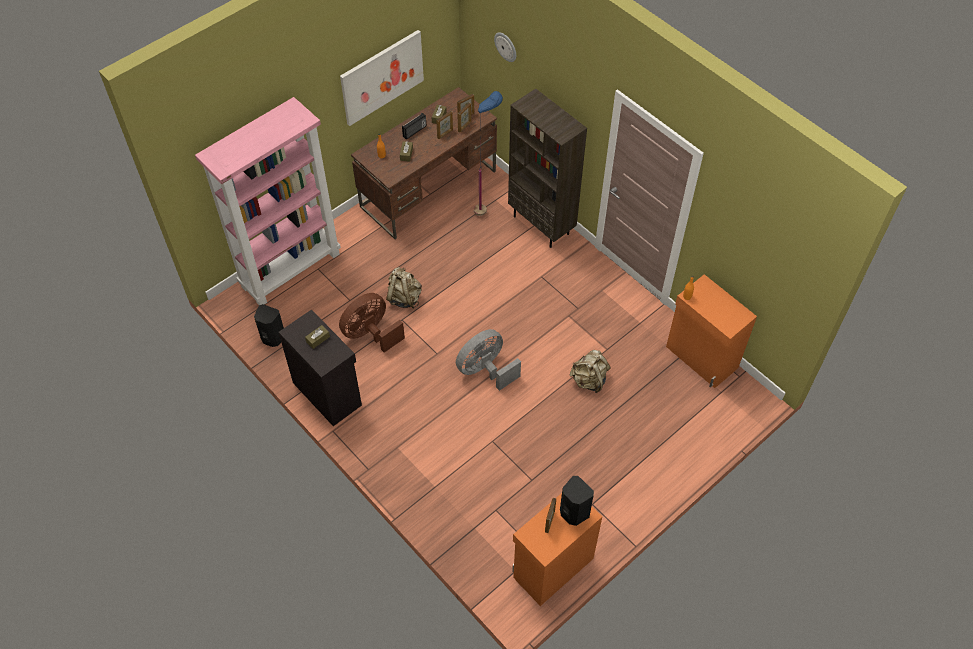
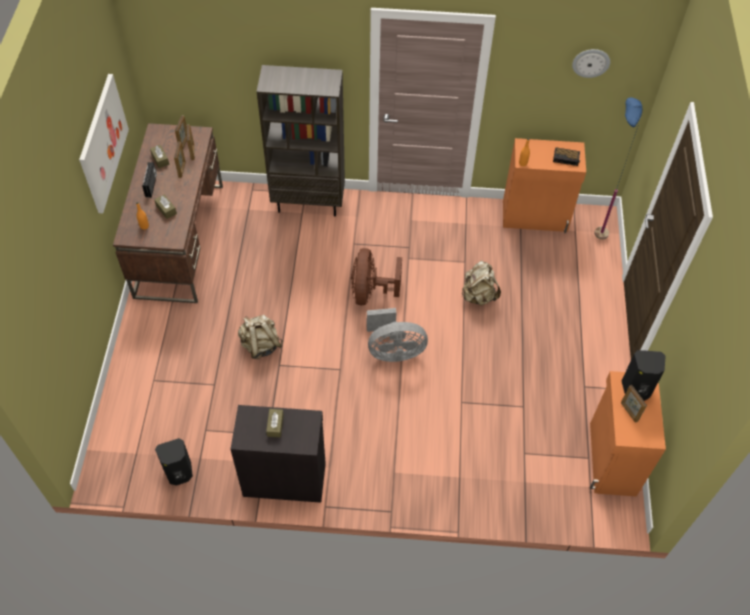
camera: 45 degrees left, 0 degrees up
pink bookcase [195,97,341,305] -> none
brown fan [339,293,405,353] -> brown fan moved to [351,248,402,305]
grey fan [456,329,521,391] -> grey fan turned 105 degrees counterclockwise [367,308,428,362]
blue floor lamp [474,91,503,216] -> blue floor lamp moved to [594,98,643,239]
wall clock [494,32,516,62] -> wall clock moved to [572,49,610,78]
none -> alarm clock [553,147,580,166]

